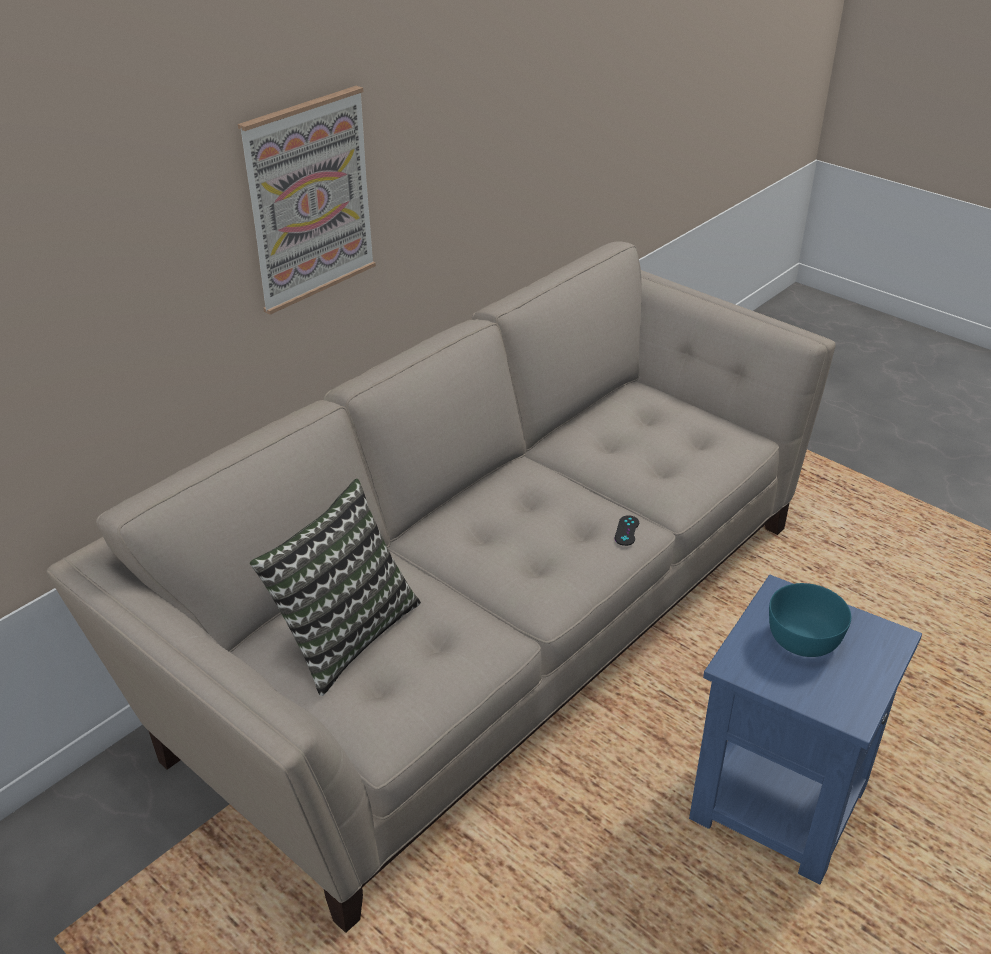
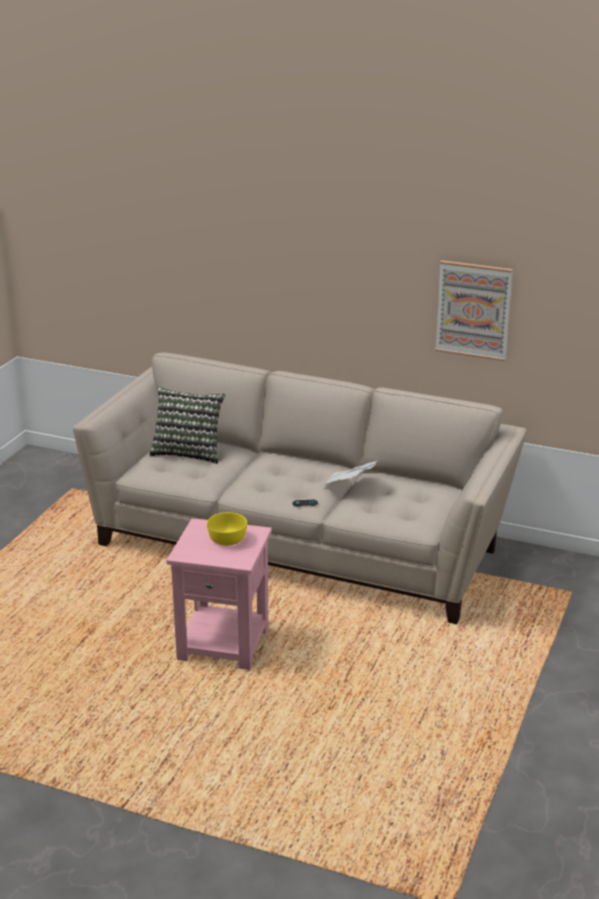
camera: 70 degrees right, 10 degrees down
picture [238,86,376,315] -> picture moved to [435,260,513,361]
blue side table [689,575,922,884] -> pink side table [166,518,272,670]
turquoise bowl [769,583,851,657] -> yellow bowl [207,512,247,546]
none -> newspaper [323,461,377,484]

